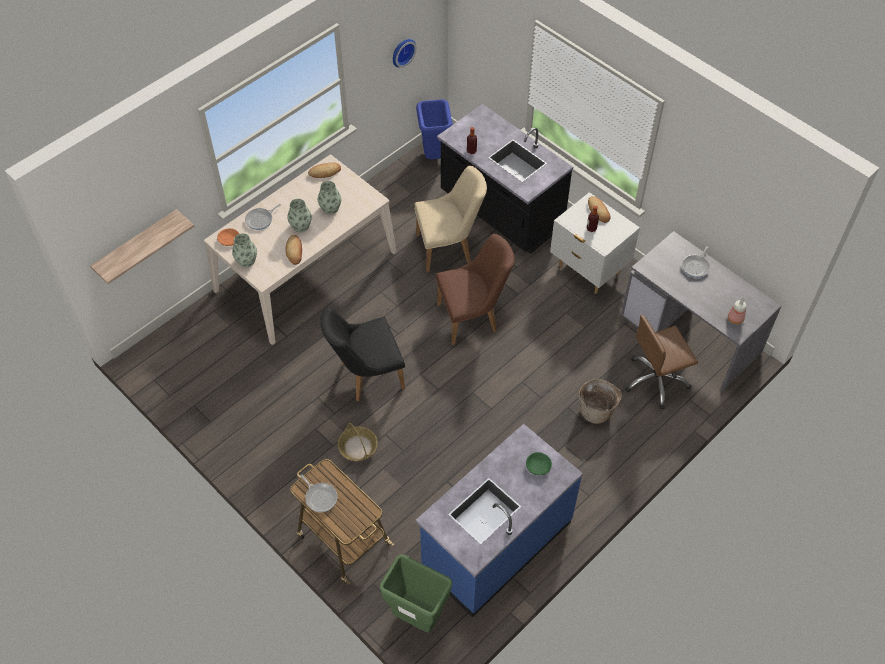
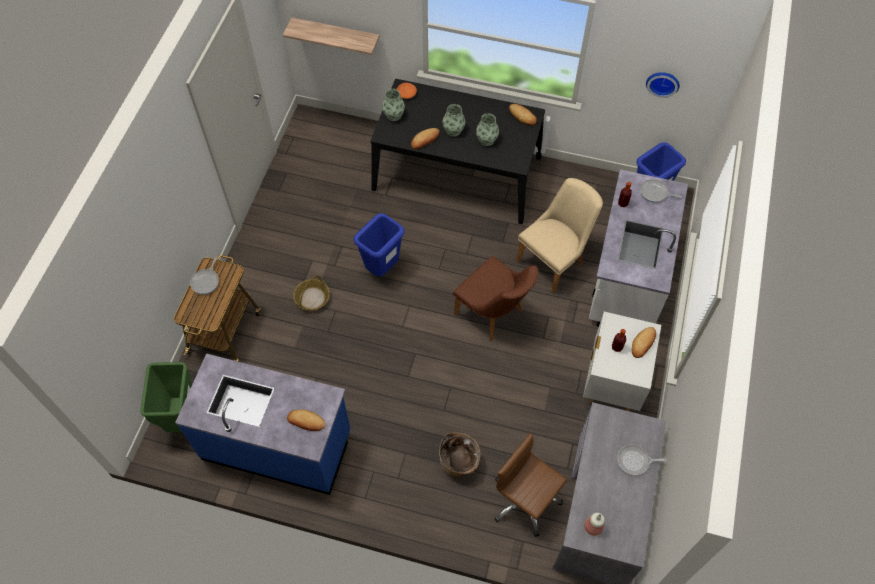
camera: 60 degrees right, 5 degrees up
beige dining table [204,154,397,345] -> black dining table [370,79,545,224]
frying pan [245,204,281,230] -> frying pan moved to [640,179,682,203]
black chair [320,308,405,401] -> blue trash can [354,213,404,277]
beige chair [414,166,487,272] -> beige chair turned 90 degrees counterclockwise [517,178,603,294]
black counter [437,104,573,254] -> white counter [589,169,688,327]
green bowl [526,452,552,475] -> bread [287,409,326,431]

